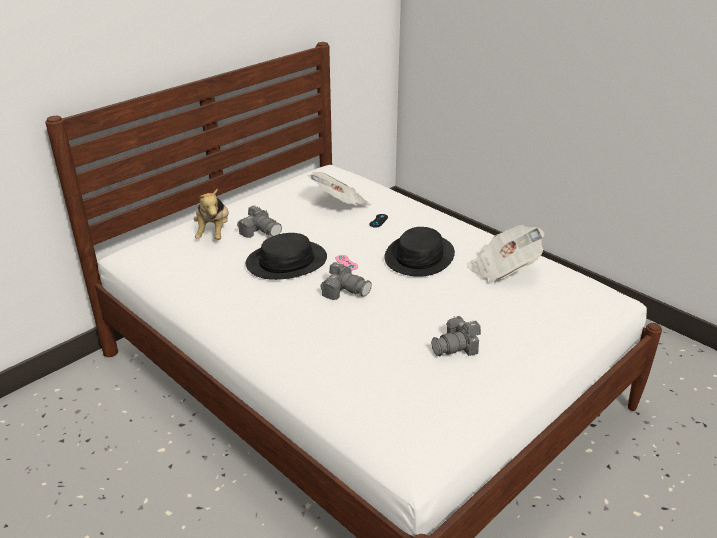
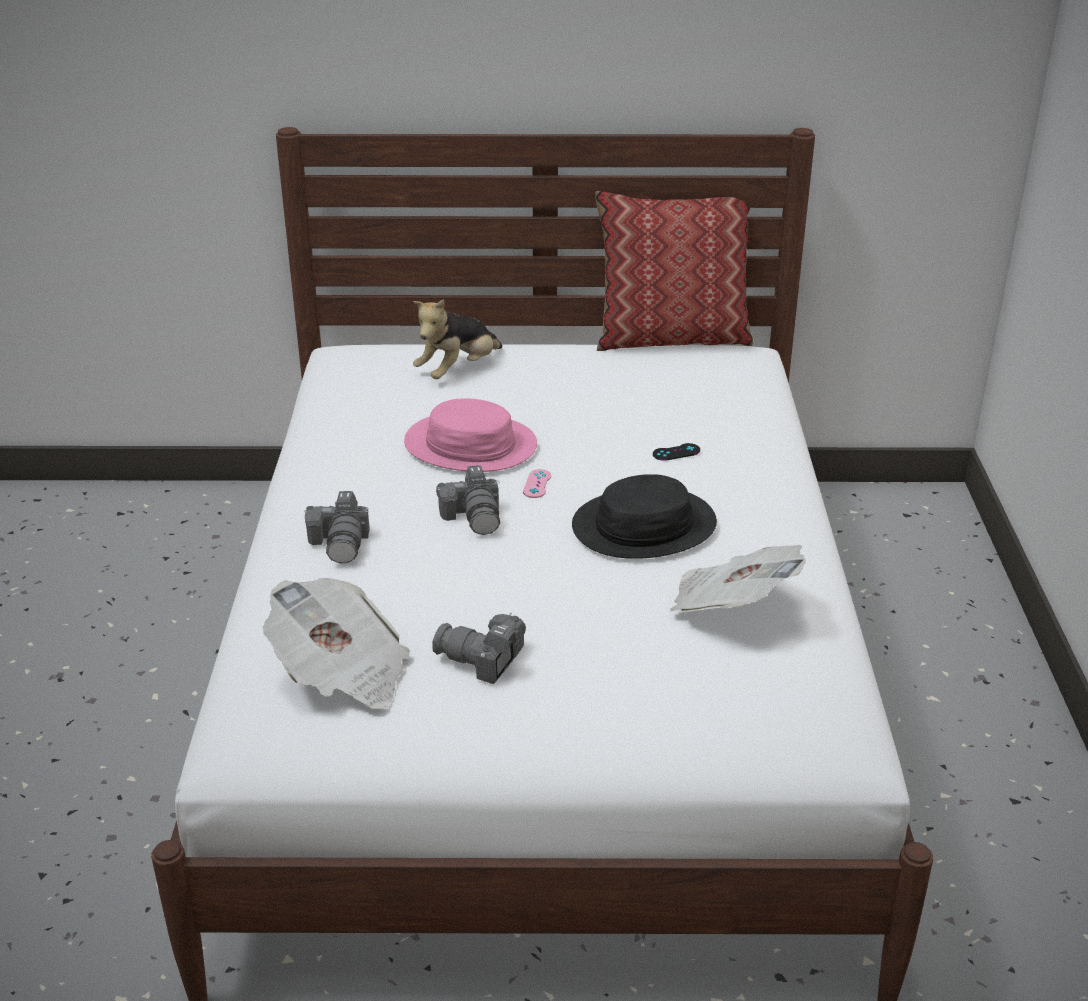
camera: 45 degrees right, 0 degrees up
camera [237,206,282,238] -> camera moved to [304,491,370,564]
black hat [246,233,327,280] -> pink hat [404,398,537,472]
newspaper [307,172,372,206] -> newspaper moved to [263,578,410,710]
none -> pillow [595,191,753,351]

